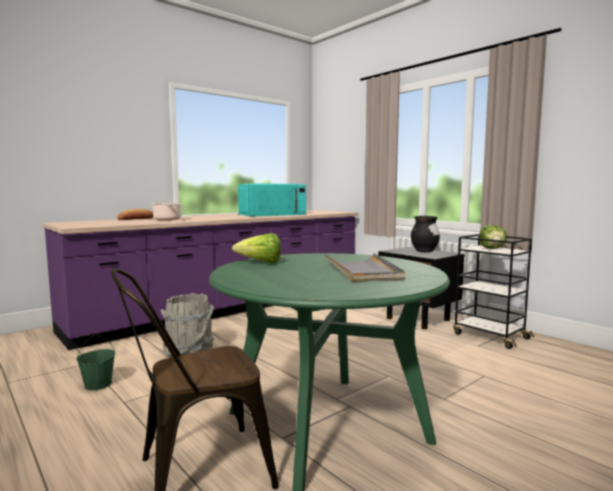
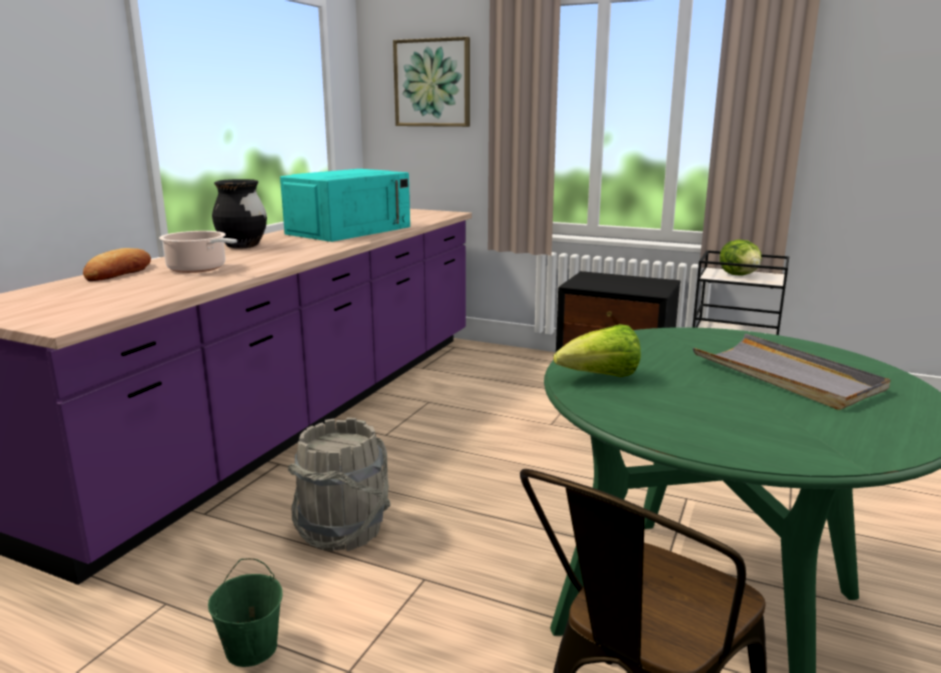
camera: 25 degrees left, 10 degrees up
black vase [411,216,440,252] -> black vase moved to [212,179,267,249]
none -> picture [393,37,470,127]

